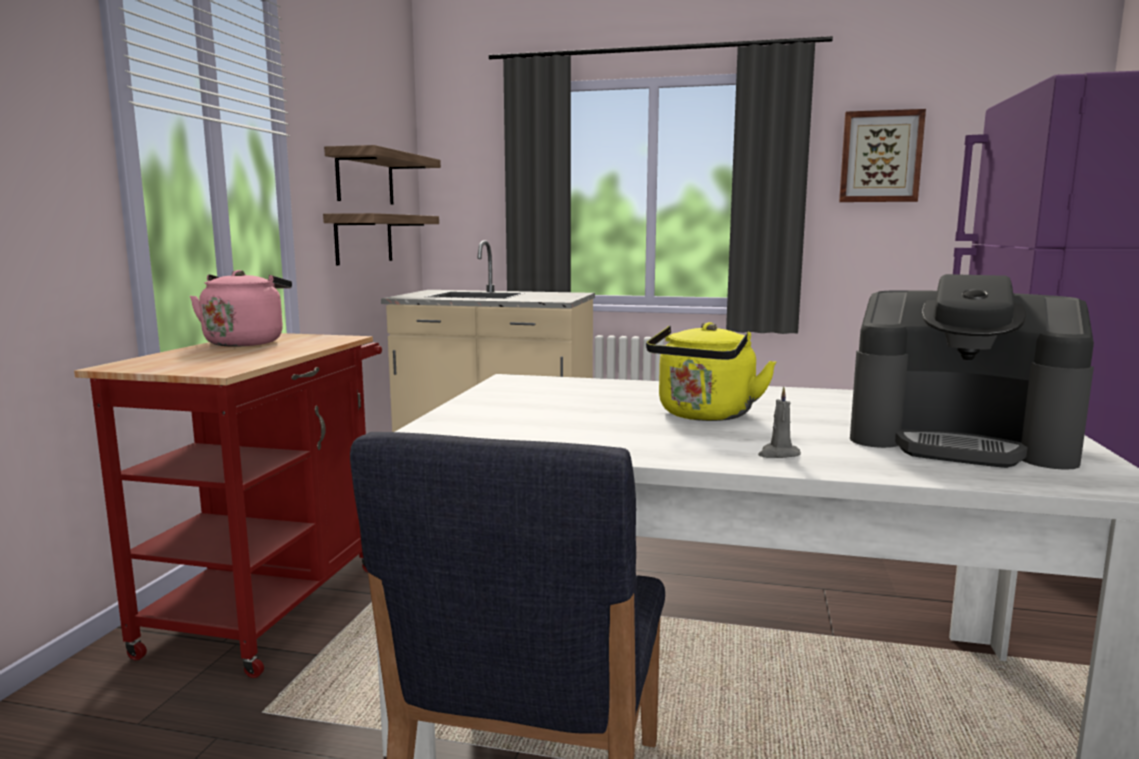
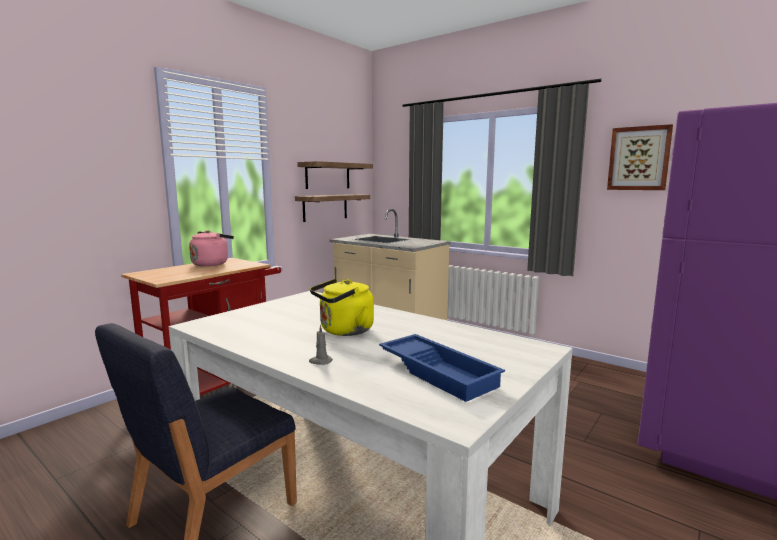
camera: 25 degrees right, 0 degrees up
coffee machine [850,274,1094,470] -> blue tray [379,334,505,402]

